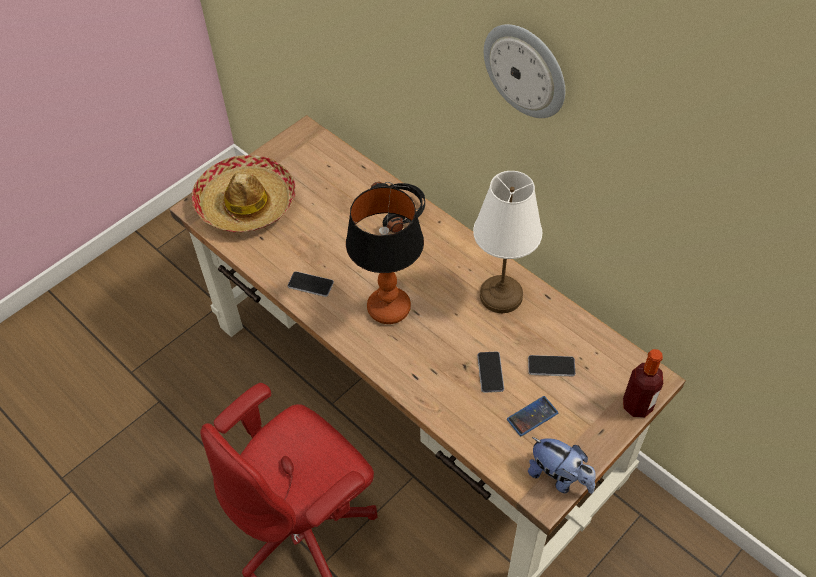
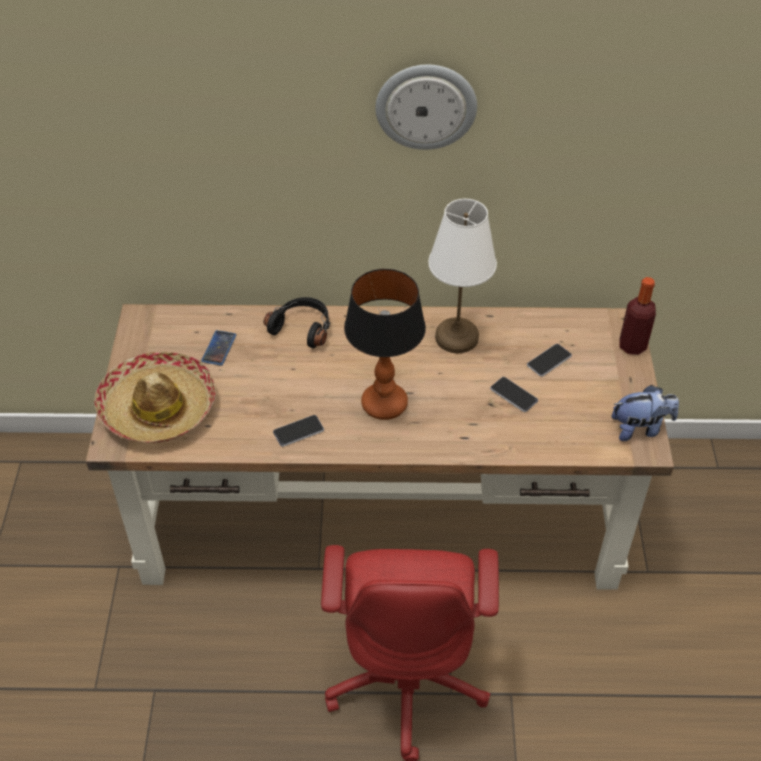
camera: 45 degrees left, 5 degrees down
phone [507,396,558,436] -> phone moved to [201,330,236,366]

